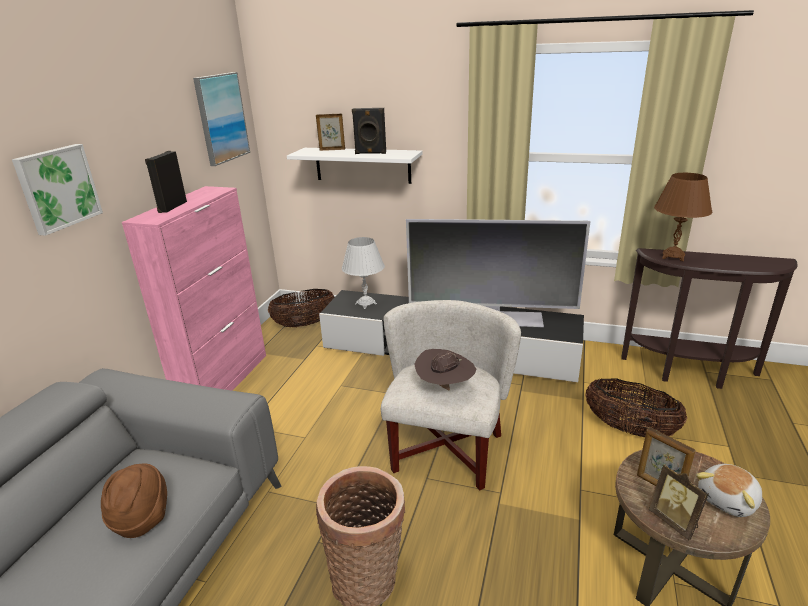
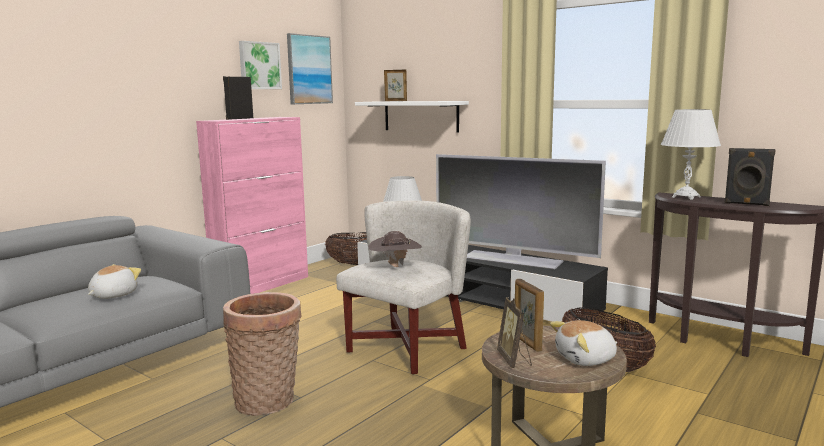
camera: 20 degrees right, 15 degrees down
picture [12,144,103,236] -> picture moved to [239,41,282,89]
brown hat [101,463,167,538] -> plush toy [88,264,141,299]
black speaker [352,108,386,154] -> black speaker moved to [724,148,776,206]
brown table lamp [654,173,712,261] -> white table lamp [661,109,721,200]

